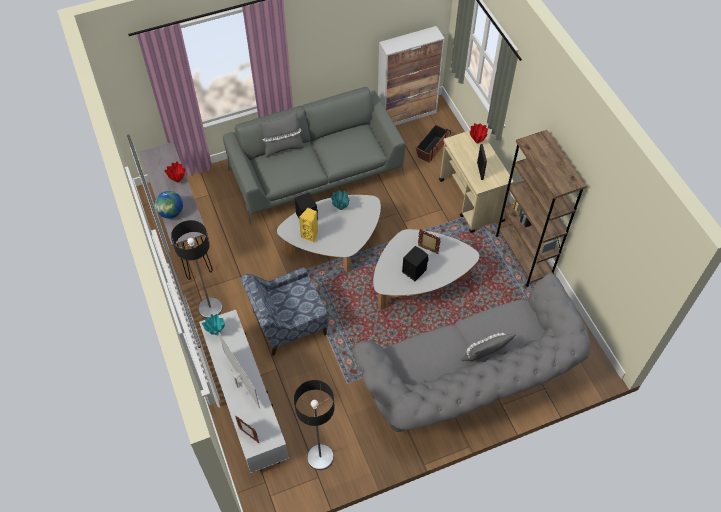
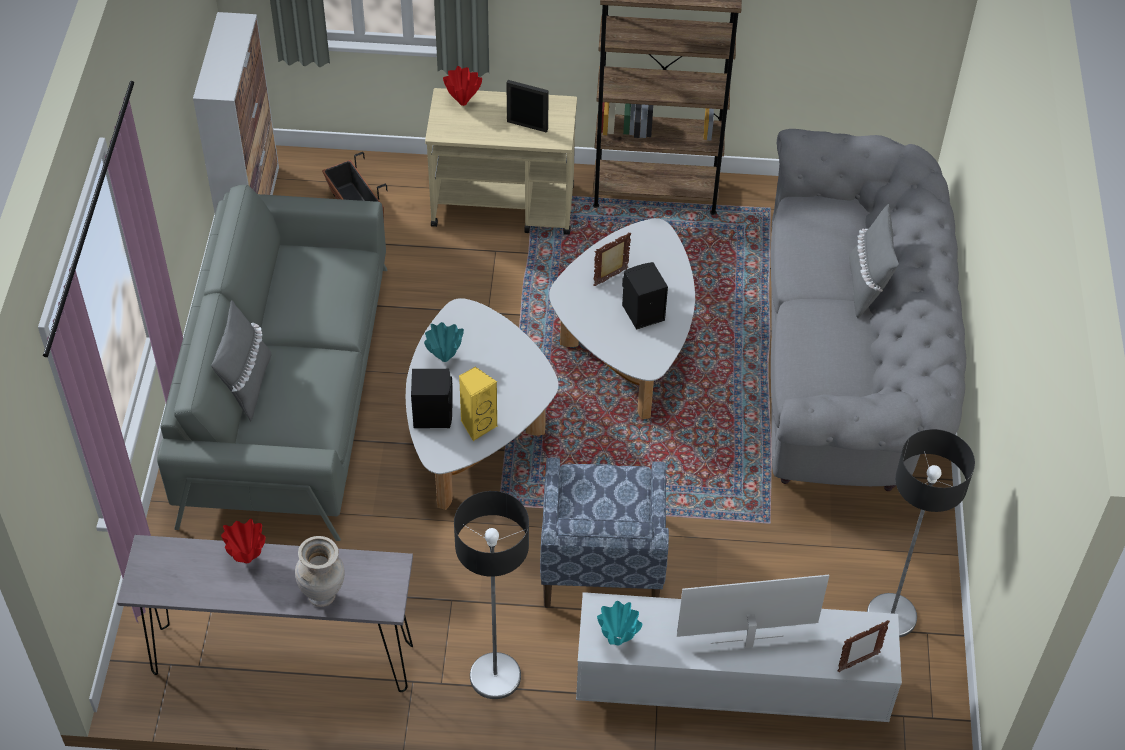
camera: 65 degrees left, 5 degrees down
globe [155,191,183,219] -> beige vase [295,536,345,607]

